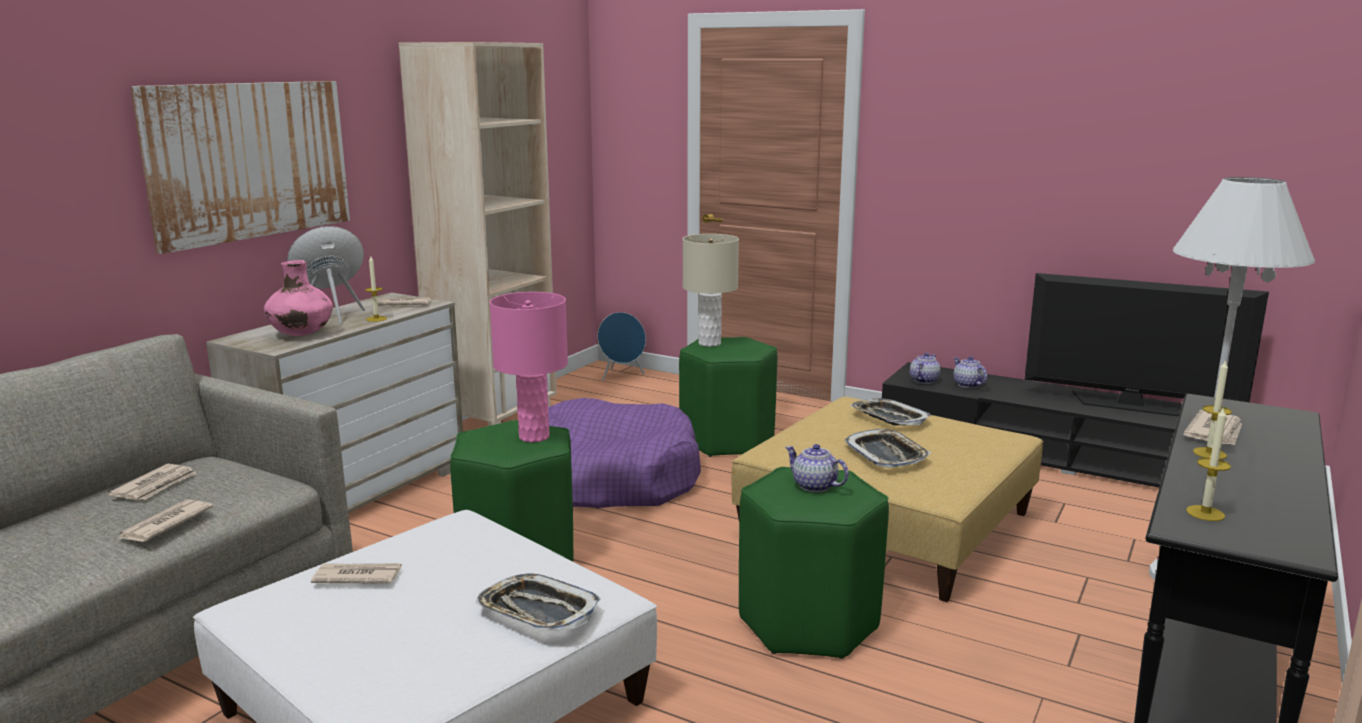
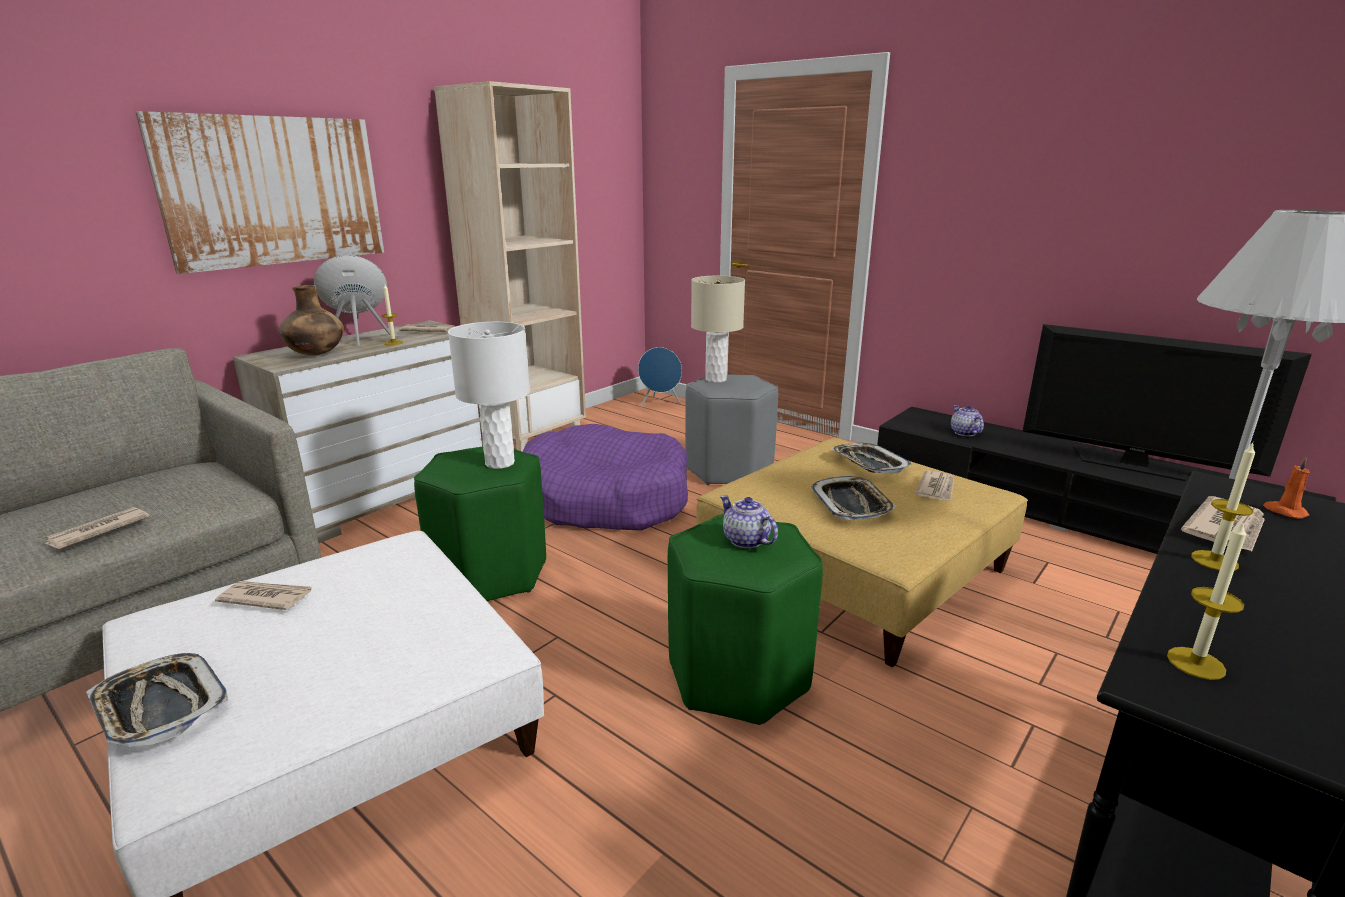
camera: 10 degrees right, 5 degrees up
newspaper [108,464,197,500] -> newspaper moved to [915,470,954,501]
pink vase [264,260,333,336] -> brown vase [278,285,344,355]
tray [475,574,601,631] -> tray moved to [86,653,228,747]
pink table lamp [489,292,568,442] -> white table lamp [448,322,530,469]
green stool [679,337,777,457] -> grey stool [685,375,778,485]
teapot [910,353,941,384] -> none
none -> orange candle [1263,457,1310,519]

